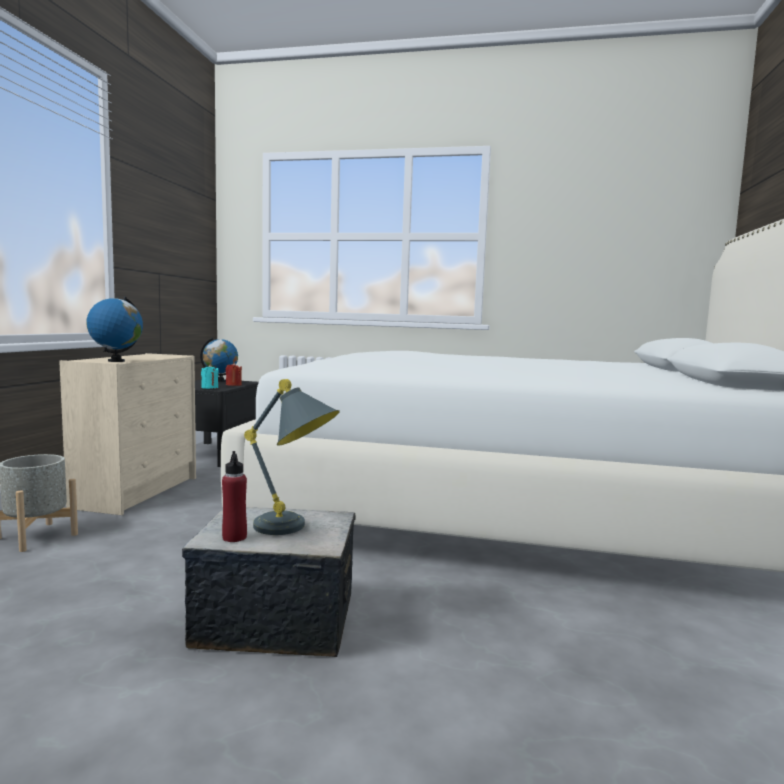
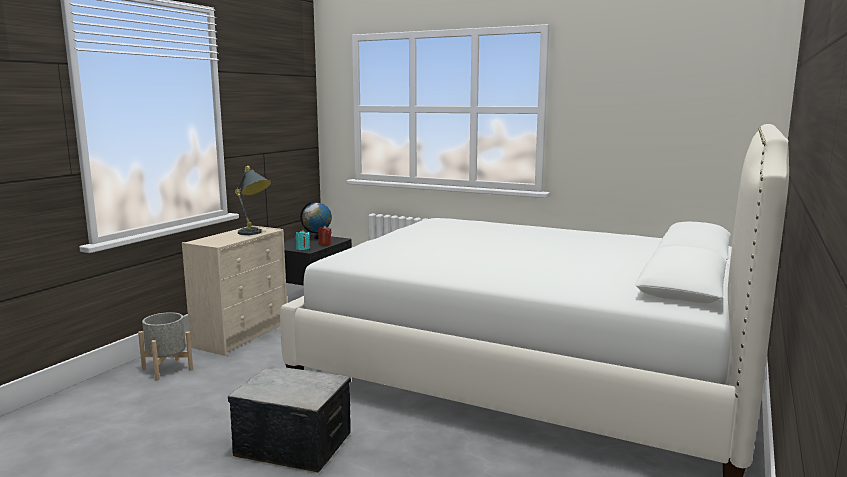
camera: 15 degrees right, 5 degrees up
globe [86,297,143,362] -> none
red bottle [222,451,247,542] -> none
grey table lamp [244,379,340,535] -> grey table lamp moved to [235,166,271,235]

